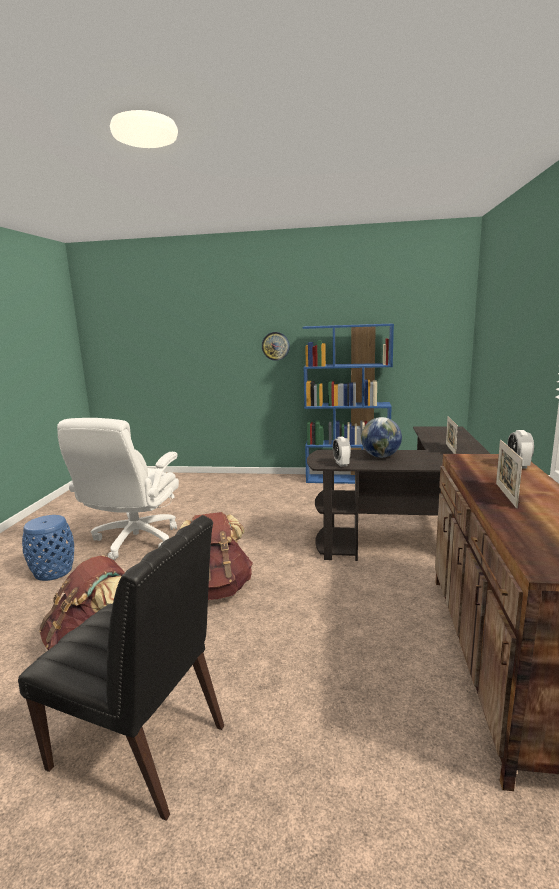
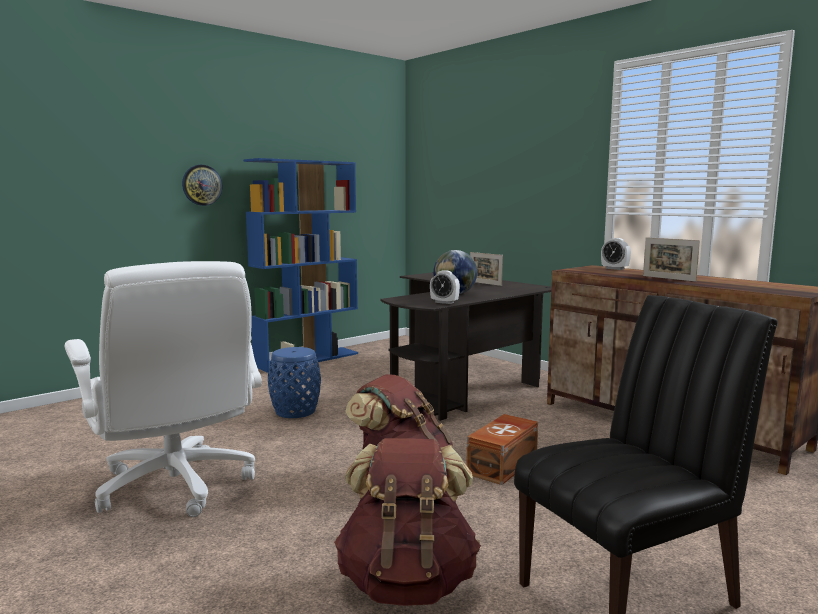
camera: 50 degrees left, 5 degrees down
blue stool [22,515,74,581] -> blue stool moved to [268,347,321,418]
none -> brown storage box [466,414,538,485]

